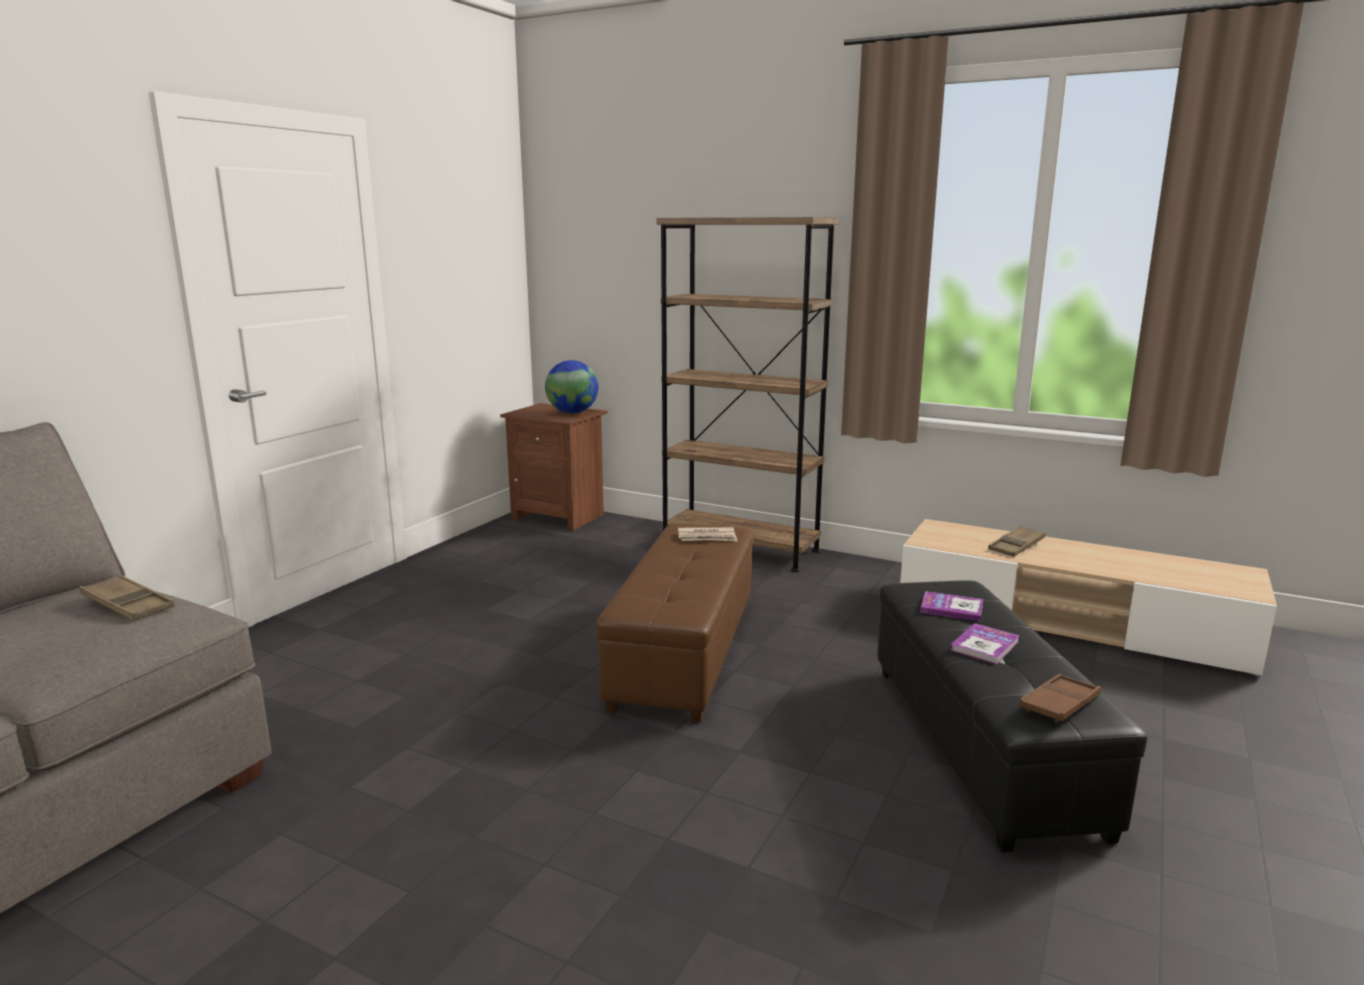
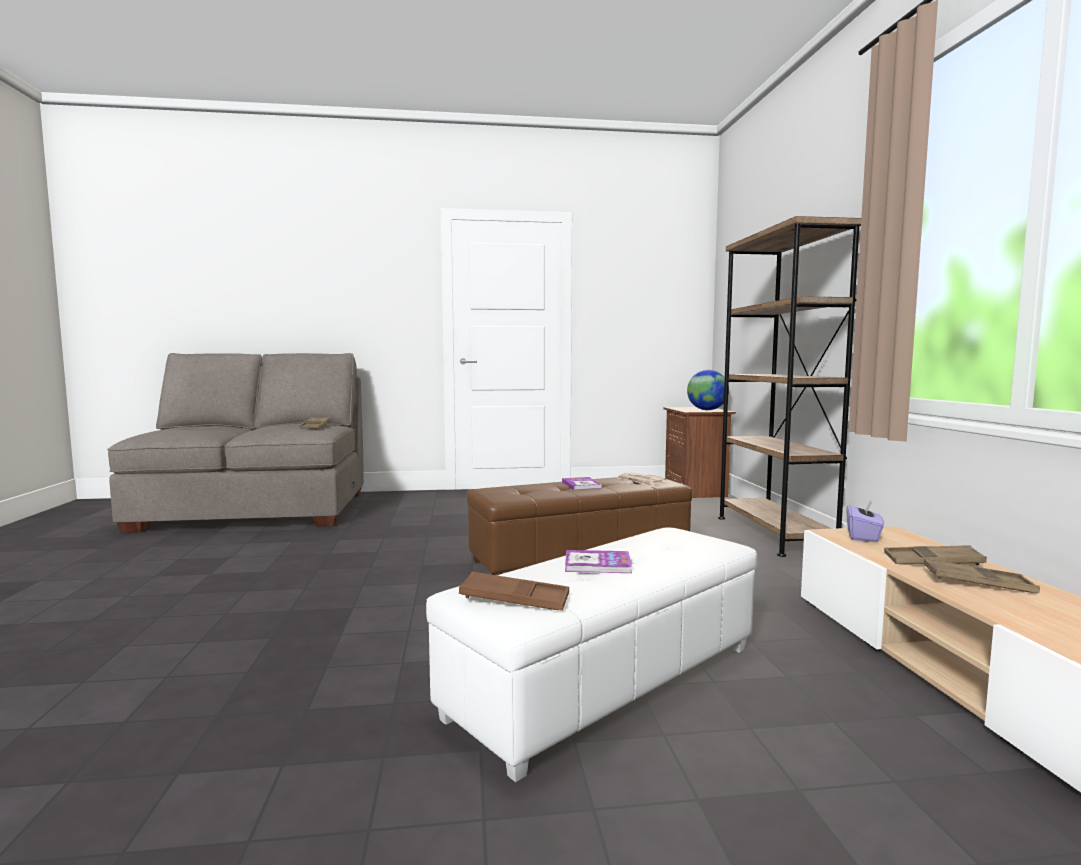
camera: 55 degrees right, 10 degrees down
black ottoman [877,580,1148,852] -> white ottoman [426,528,757,782]
book [920,591,983,621] -> book moved to [562,477,602,490]
none -> purple tissue box [847,500,884,542]
none -> brown tray [924,558,1040,593]

